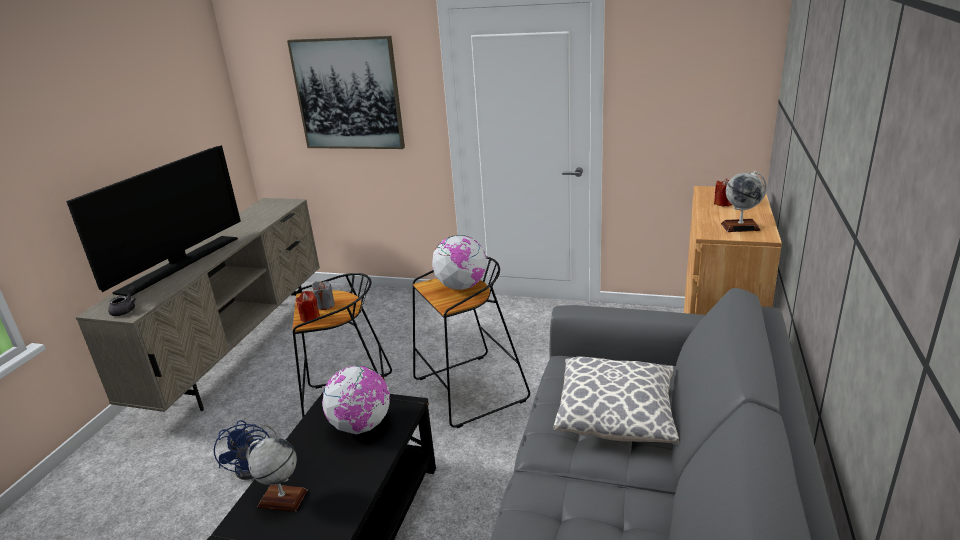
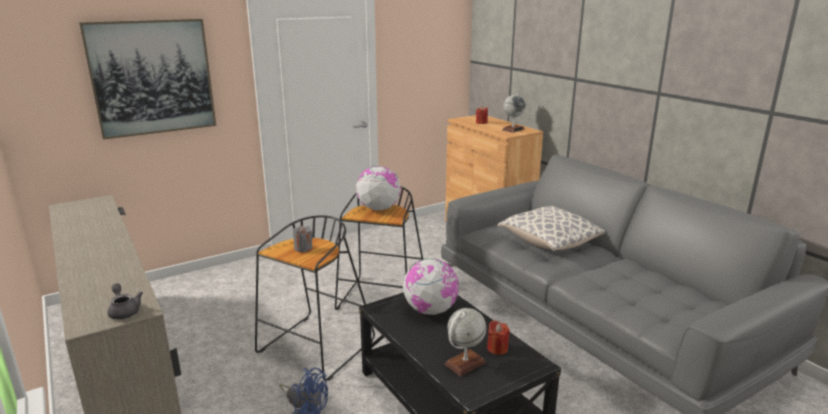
camera: 50 degrees left, 5 degrees down
television [66,145,241,296] -> none
red candle [296,291,320,322] -> red candle moved to [487,320,509,355]

